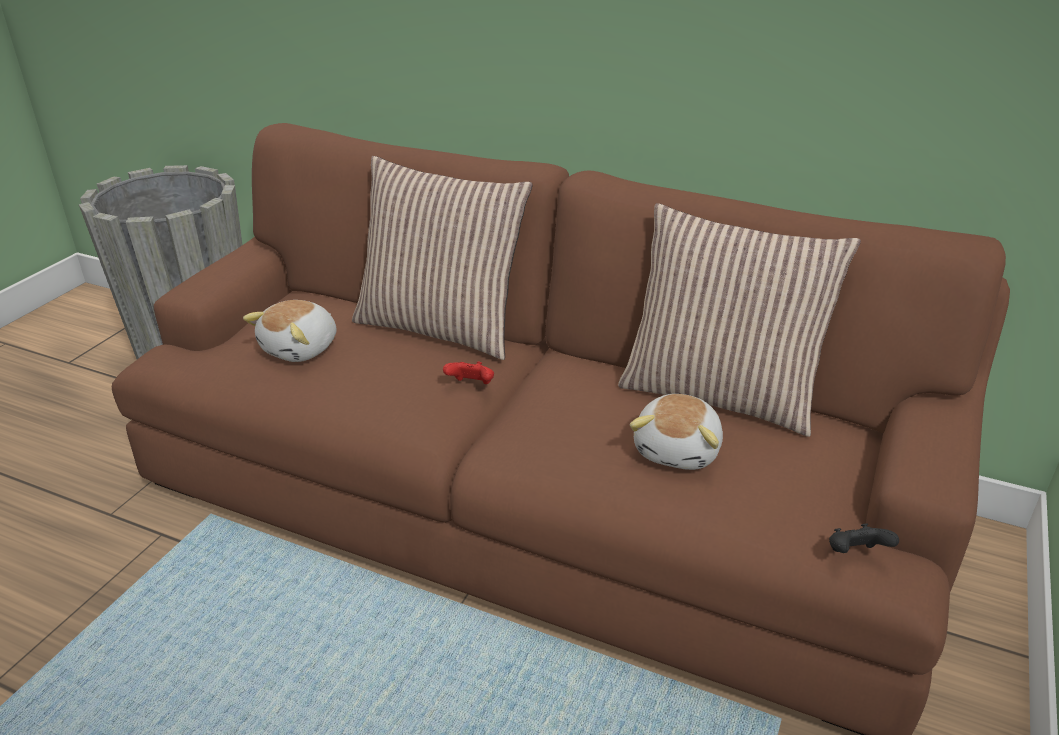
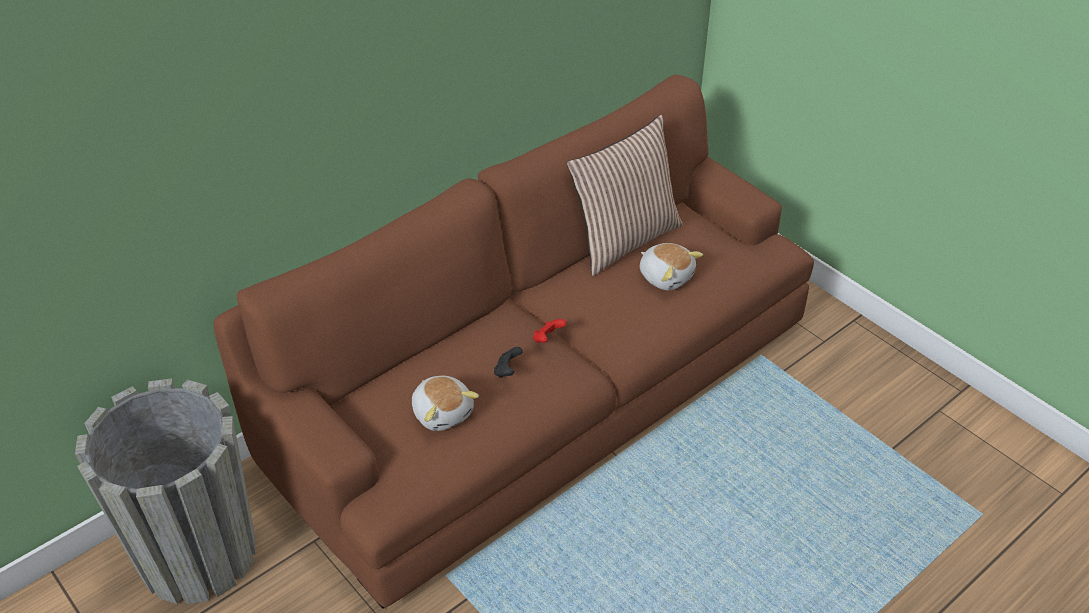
camera: 65 degrees left, 10 degrees up
pillow [352,156,533,360] -> none
black game controller [829,523,899,553] -> black game controller moved to [494,347,523,378]

